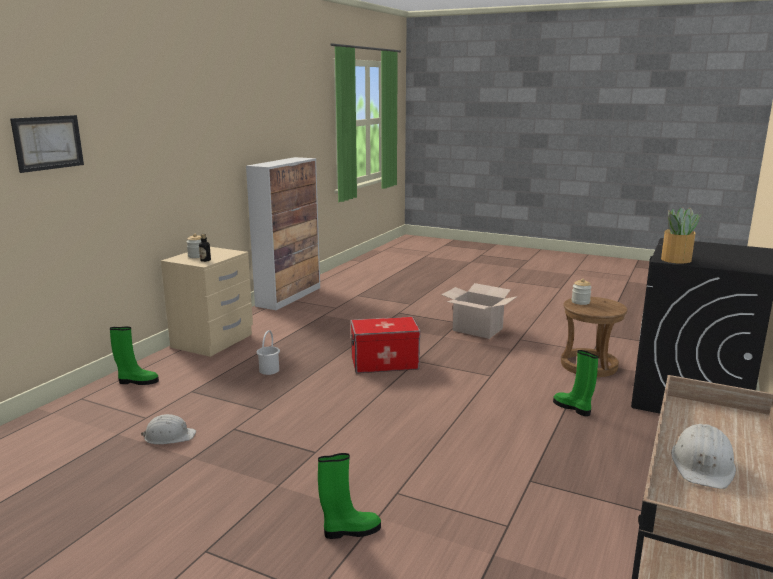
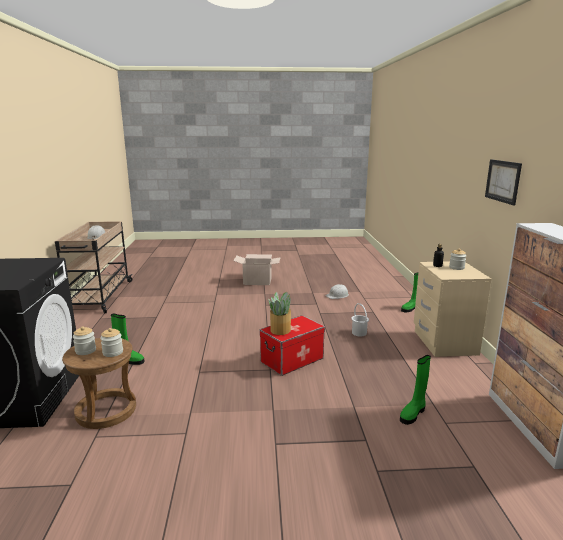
camera: 150 degrees right, 0 degrees up
picture [10,115,84,173] -> picture moved to [485,159,522,205]
green boot [318,453,381,539] -> green boot moved to [400,355,431,425]
cardboard box [441,283,518,339] -> cardboard box moved to [234,254,281,285]
potted plant [661,207,701,264] -> potted plant moved to [268,292,291,335]
none -> jar [73,326,96,355]

